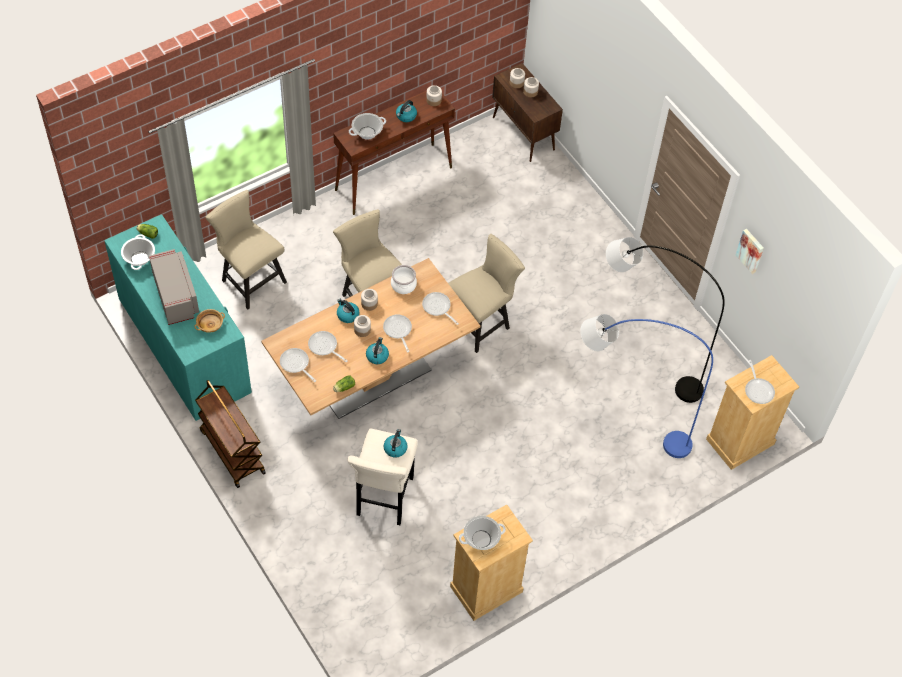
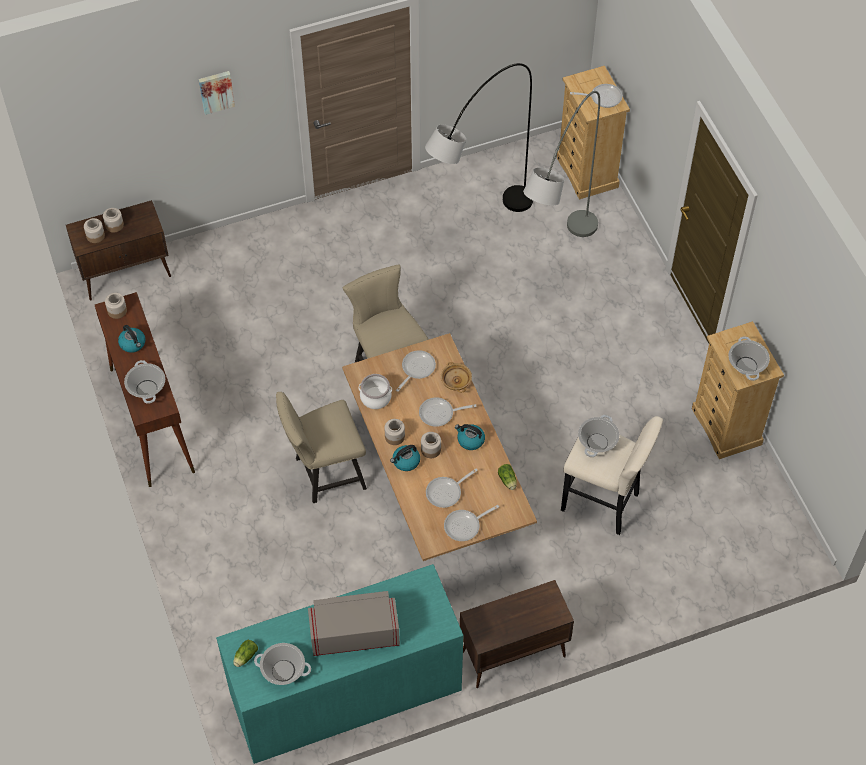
camera: 75 degrees left, 0 degrees up
beige bowl [194,309,225,333] -> beige bowl moved to [441,362,472,393]
brown cart [195,380,266,488] -> brown cabinet [460,580,574,688]
beige chair [205,190,287,310] -> none
kettle [383,429,408,458] -> cooking pot [578,415,619,457]
frying pan [422,292,459,325] -> frying pan turned 150 degrees clockwise [396,350,436,392]
blue floor lamp [580,314,713,458] -> grey floor lamp [523,91,600,237]
picture [736,229,764,274] -> picture moved to [199,71,235,115]

